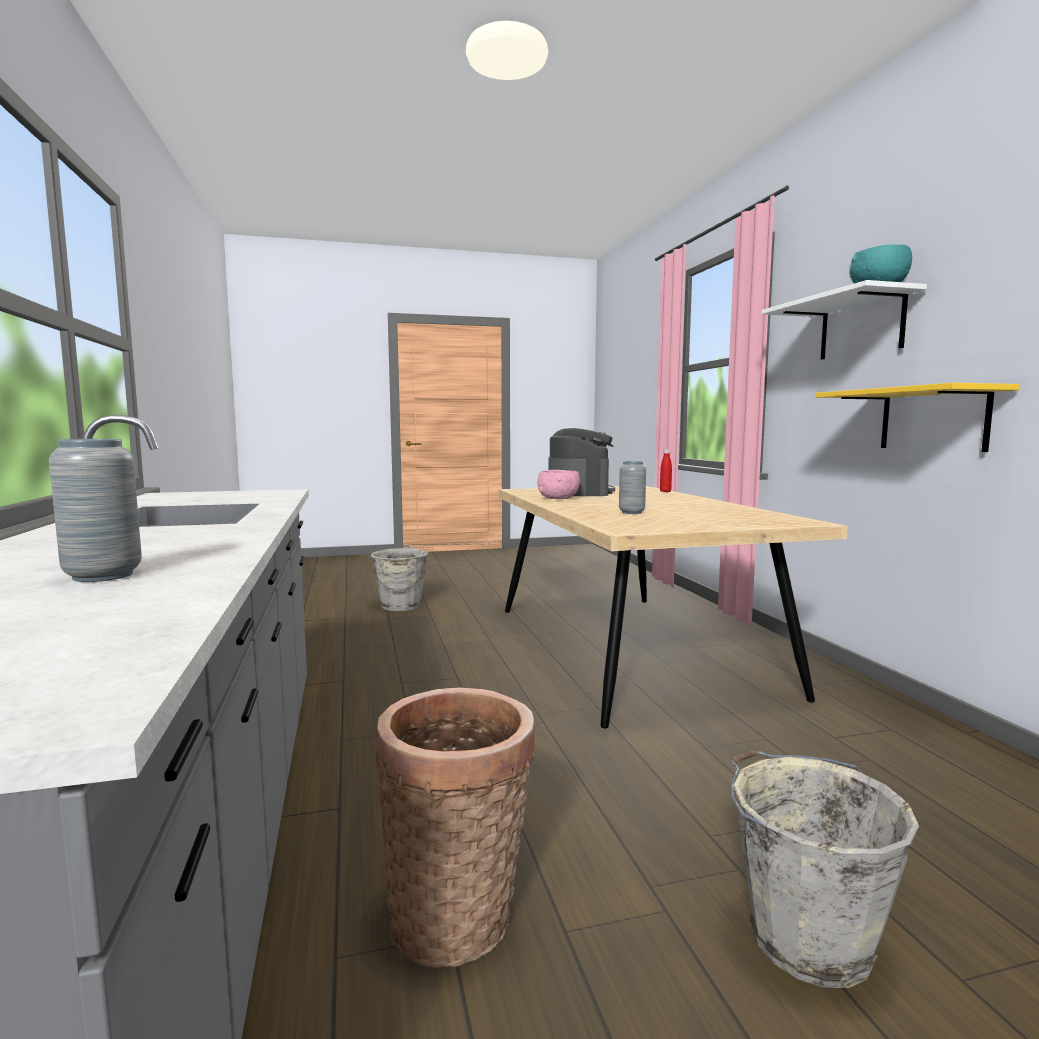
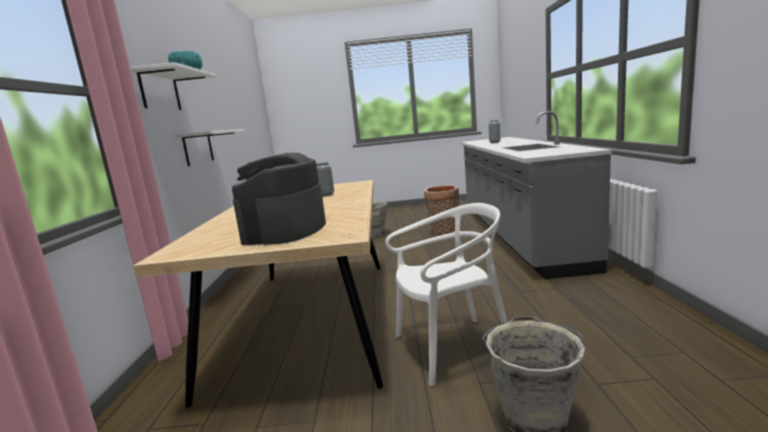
camera: 165 degrees left, 5 degrees up
pink bowl [537,470,580,499] -> none
red bottle [660,449,672,492] -> none
yellow shelf [815,383,1019,452] -> white shelf [176,129,244,166]
none -> white chair [385,203,507,386]

